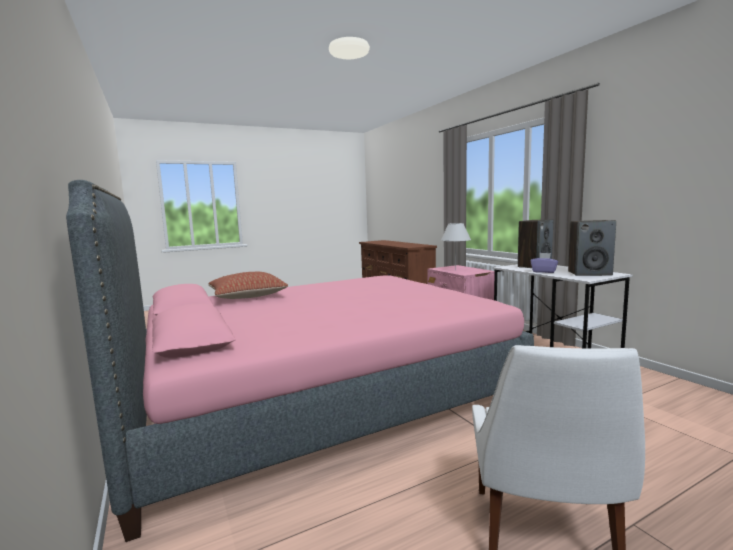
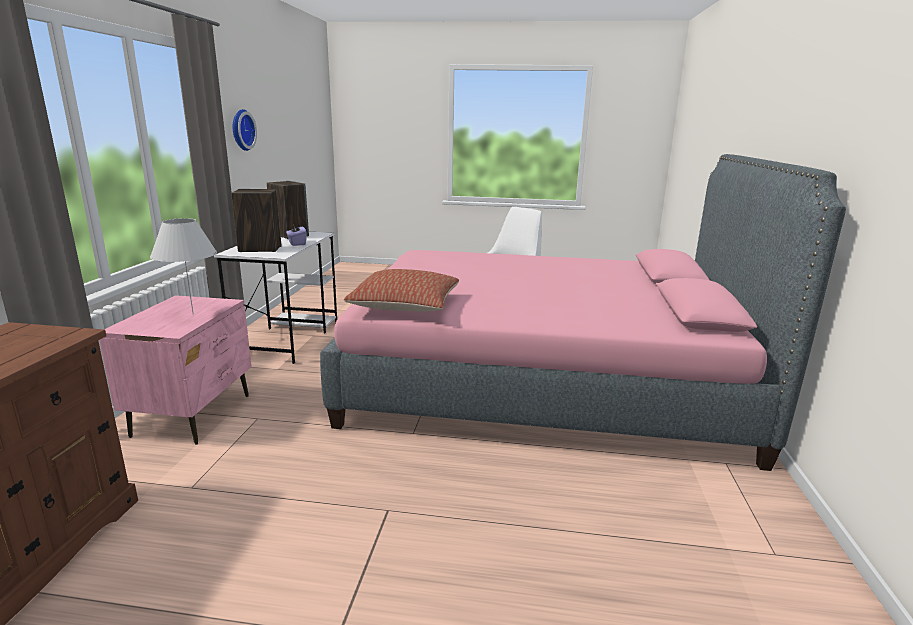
camera: 145 degrees left, 10 degrees up
pillow [208,272,288,299] -> pillow moved to [344,269,459,311]
none -> wall clock [233,109,257,151]

